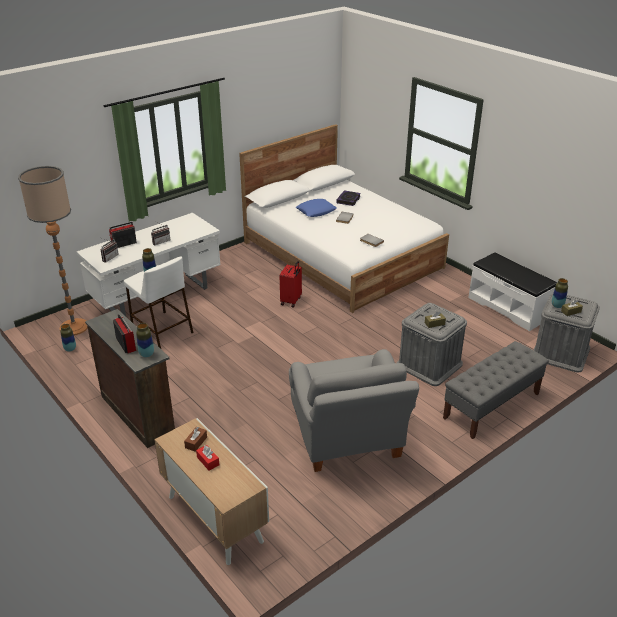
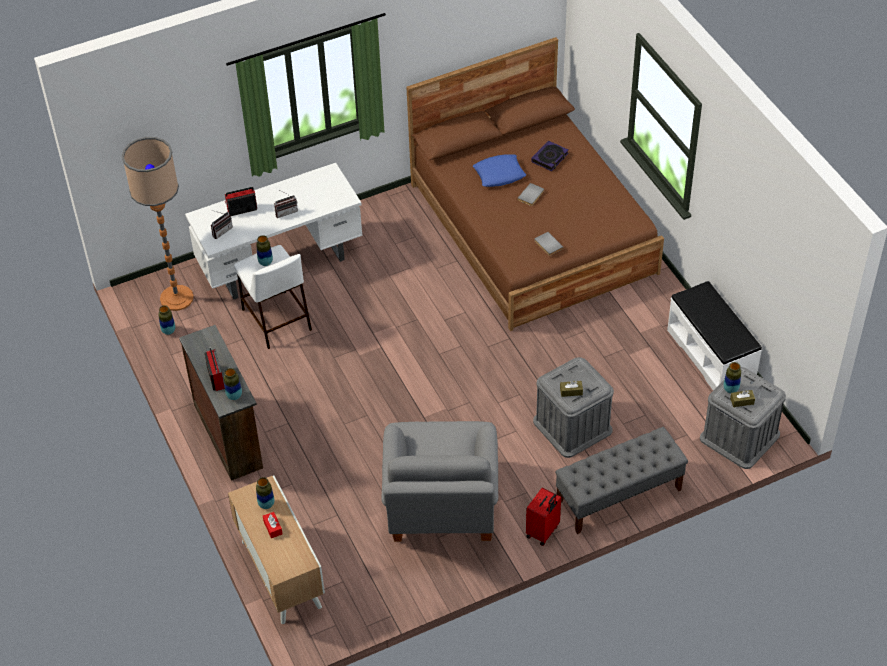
camera: 15 degrees right, 15 degrees up
brown tissue box [184,427,207,452] -> vase [256,477,274,509]
white bed [239,124,449,313] -> brown bed [406,37,664,331]
red suitcase [280,261,302,307] -> red suitcase moved to [526,487,561,546]

